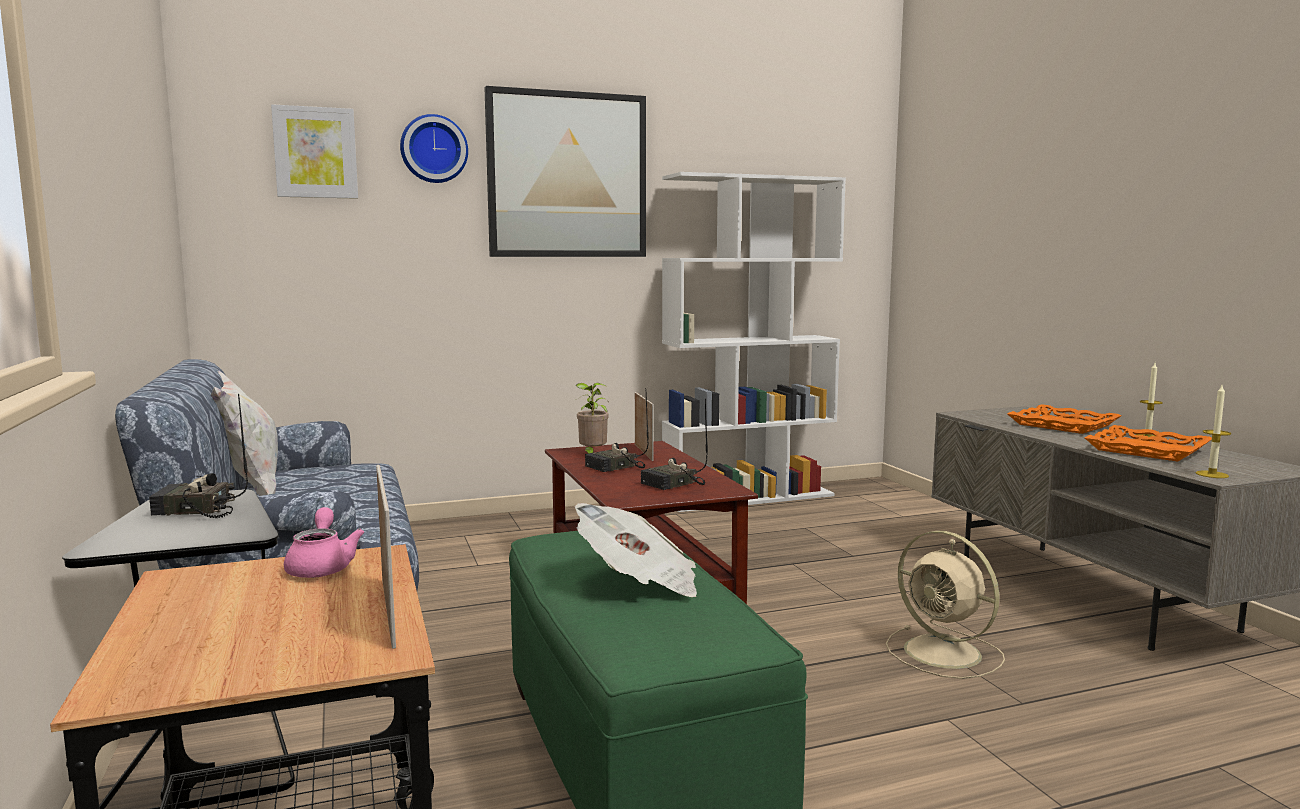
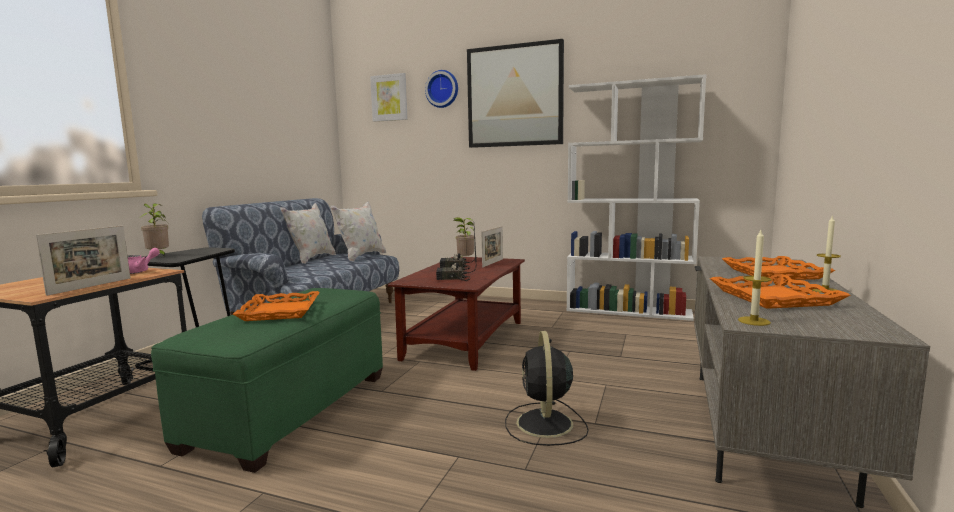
camera: 40 degrees right, 0 degrees up
radio [149,394,248,518] -> none
newspaper [575,503,697,597] -> orange tray [232,291,320,321]
beige fan [886,531,1005,679] -> black fan [505,331,589,446]
none -> potted plant [141,203,169,256]
none -> white pillow [330,201,386,261]

